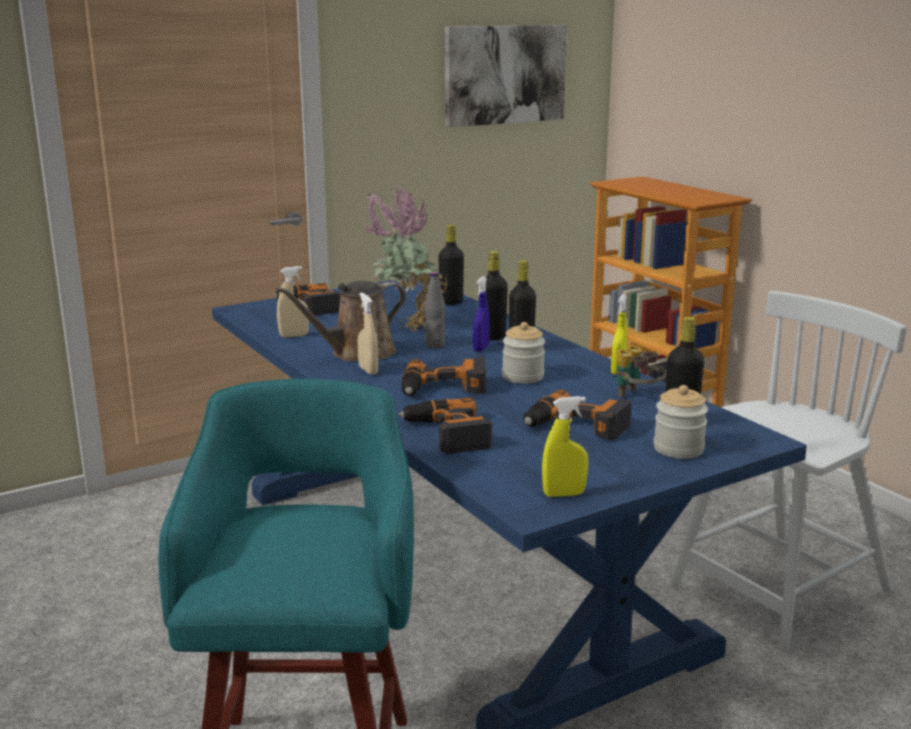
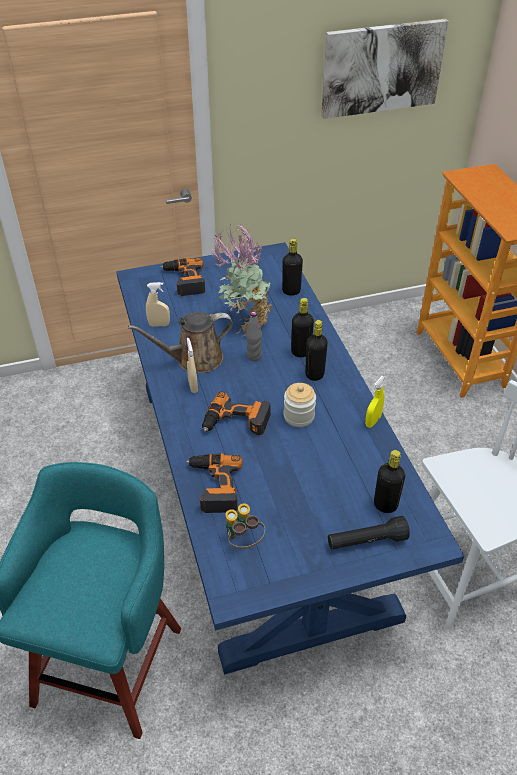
camera: 15 degrees right, 25 degrees up
blue spray bottle [473,276,490,352] -> none
power drill [524,389,631,440] -> none
yellow spray bottle [542,396,588,497] -> none
binoculars [616,345,666,397] -> binoculars moved to [226,503,265,549]
jar [654,385,708,459] -> black flashlight [328,516,410,549]

